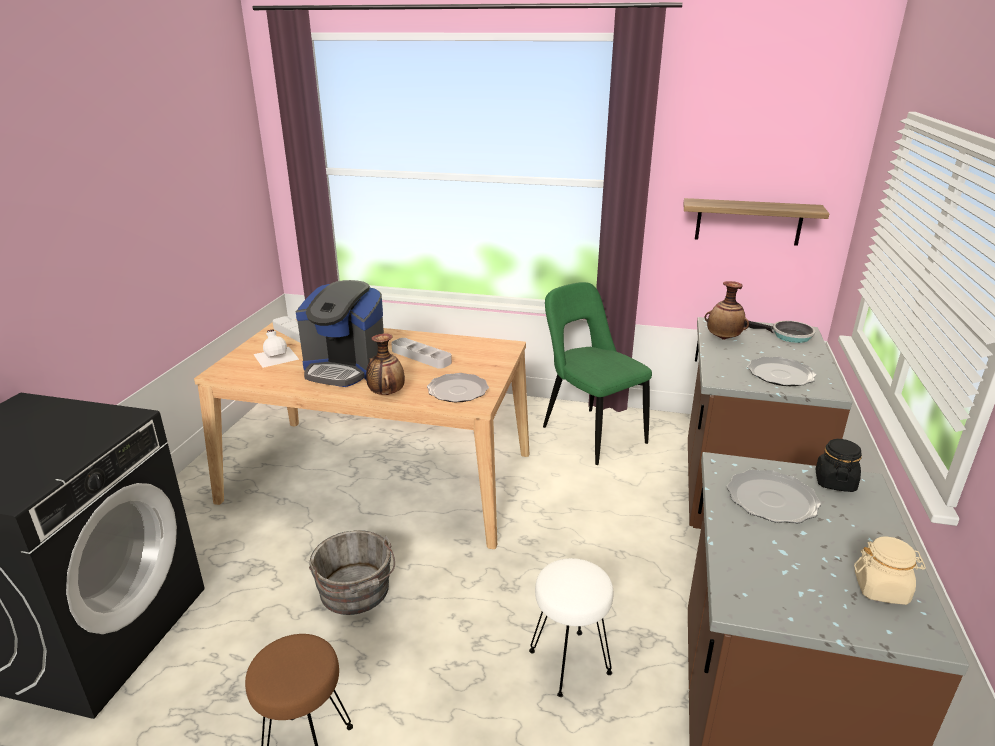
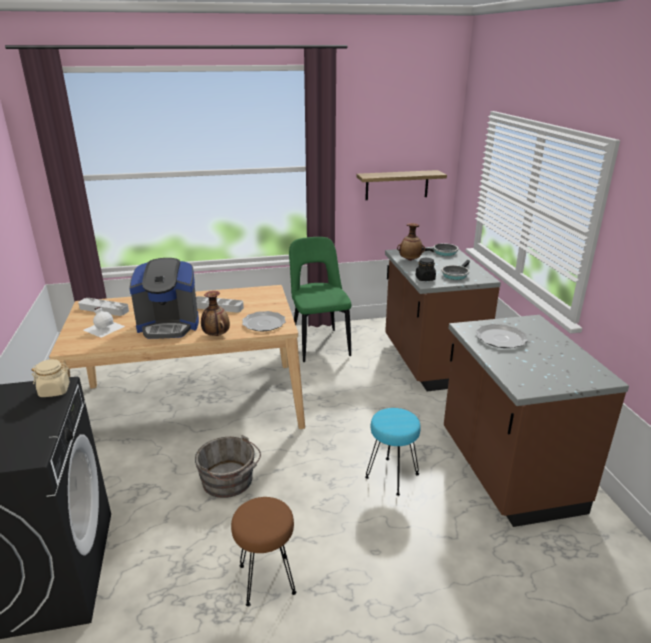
camera: 25 degrees left, 0 degrees up
white stool [529,558,614,697] -> turquoise stool [365,408,421,496]
green chair [543,282,652,465] -> green chair turned 45 degrees clockwise [289,237,352,362]
plate [747,357,817,386] -> frying pan [441,260,470,280]
black jar [815,439,862,492] -> black jar moved to [416,258,436,281]
beige jar [854,536,926,605] -> beige jar moved to [32,359,70,397]

